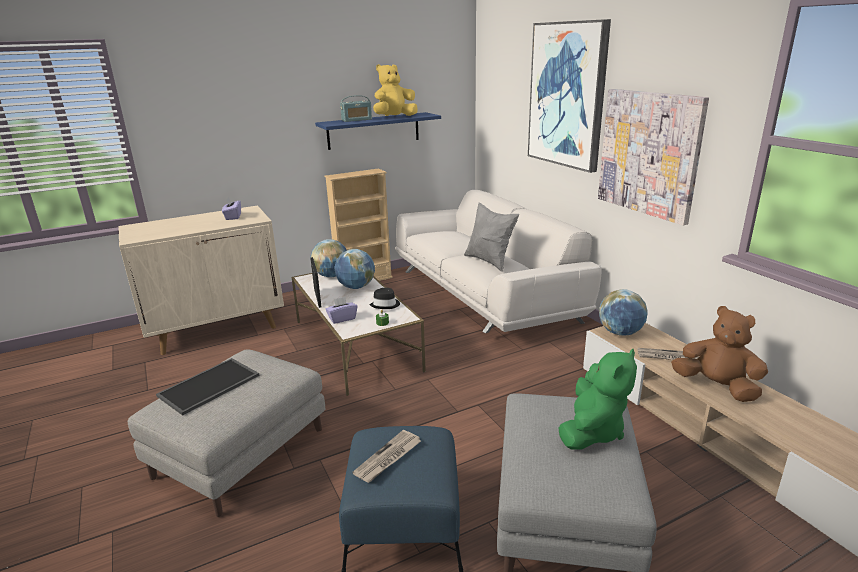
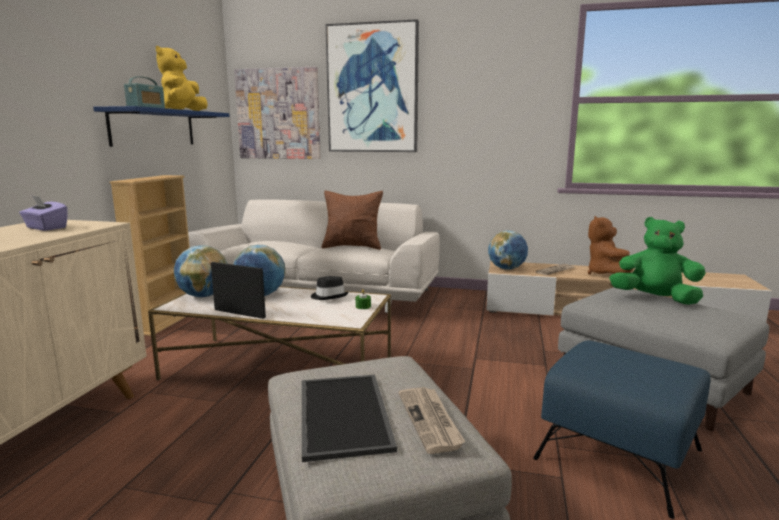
camera: 50 degrees left, 10 degrees down
purple tissue box [325,296,358,324] -> none
newspaper [352,430,421,483] -> newspaper moved to [398,387,465,454]
grey pillow [464,203,519,272] -> brown pillow [322,191,383,250]
green plush toy [558,349,637,450] -> green plush toy turned 45 degrees counterclockwise [609,217,705,305]
picture [598,89,709,225] -> picture moved to [234,67,321,159]
brown plush toy [671,306,768,402] -> brown plush toy turned 75 degrees counterclockwise [588,216,634,274]

